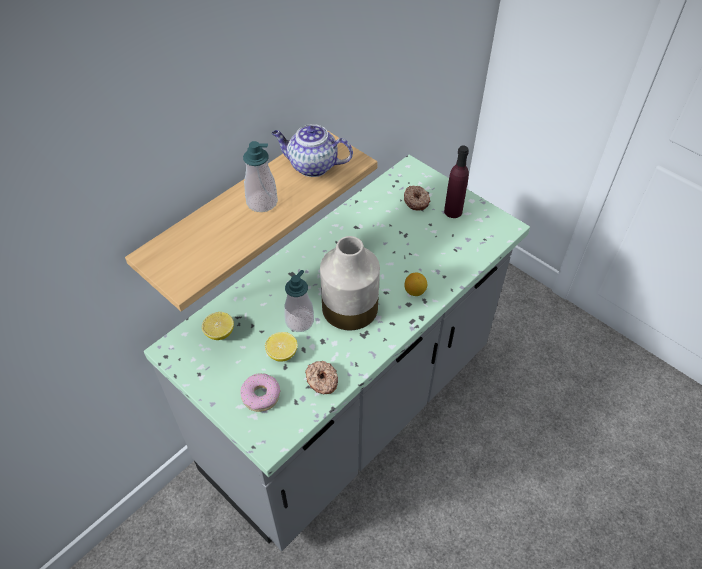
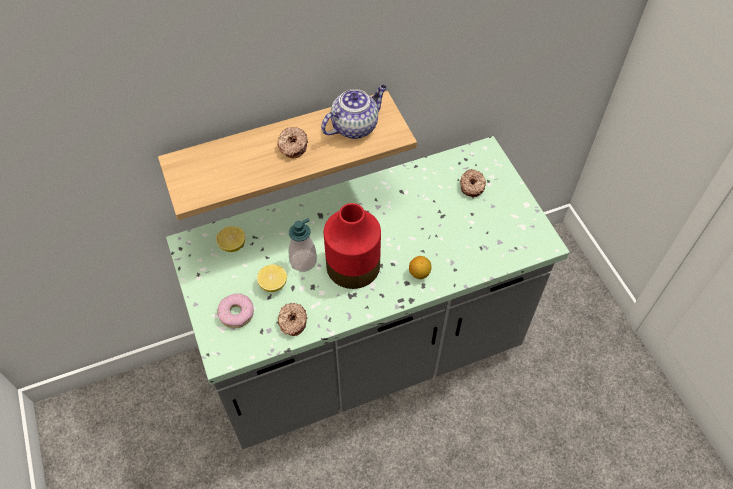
camera: 25 degrees right, 5 degrees up
soap dispenser [243,141,278,212] -> donut [278,127,308,159]
teapot [272,124,353,177] -> teapot turned 105 degrees clockwise [321,85,387,139]
beige vase [320,236,380,330] -> red vase [324,203,381,289]
purple bottle [444,146,469,218] -> none

